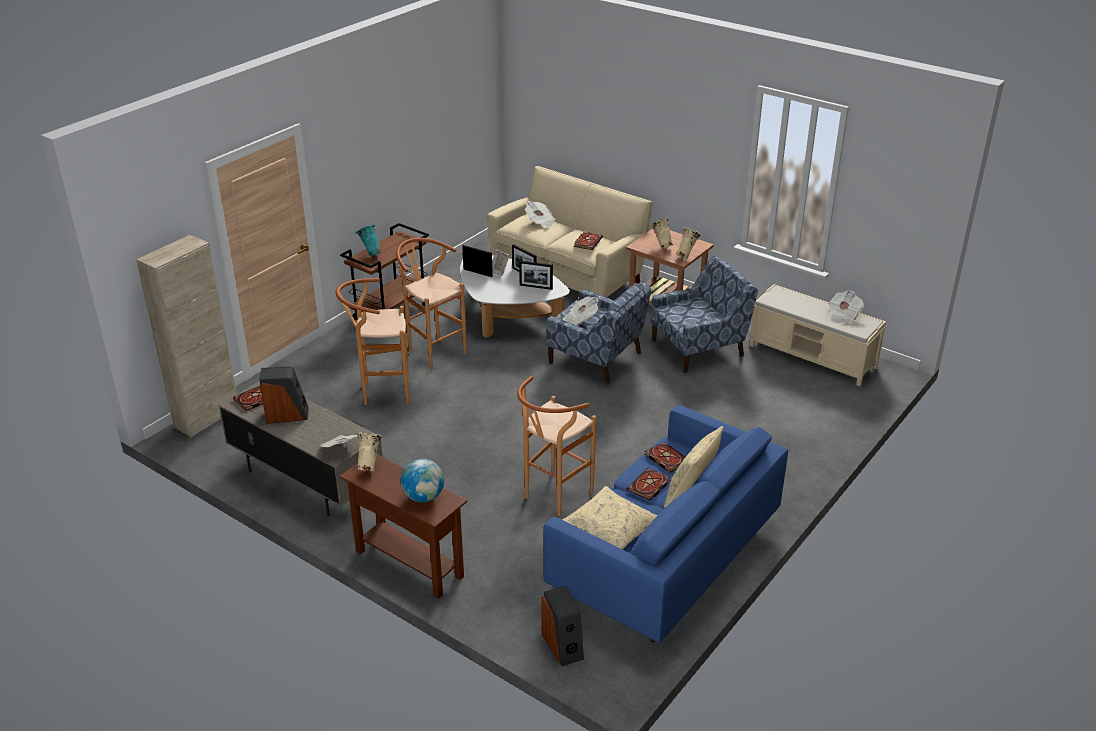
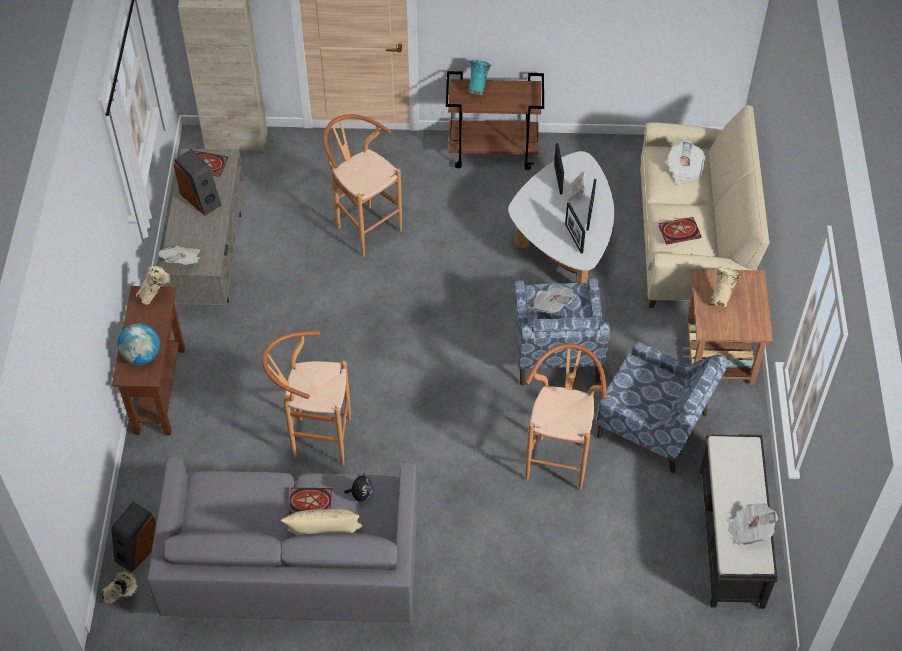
camera: 55 degrees right, 20 degrees up
brown stool [396,238,466,370] -> brown stool moved to [525,344,607,491]
blue sofa [543,405,788,643] -> grey sofa [147,456,417,623]
beige pillow [562,486,658,550] -> none
book [645,442,685,473] -> plush toy [344,472,372,502]
beige vase [676,227,701,259] -> beige vase moved to [101,572,138,604]
beige bench [749,284,887,386] -> black bench [700,434,778,609]

